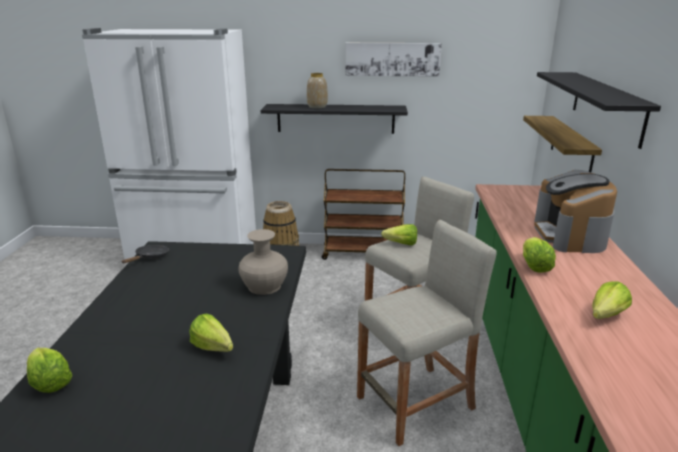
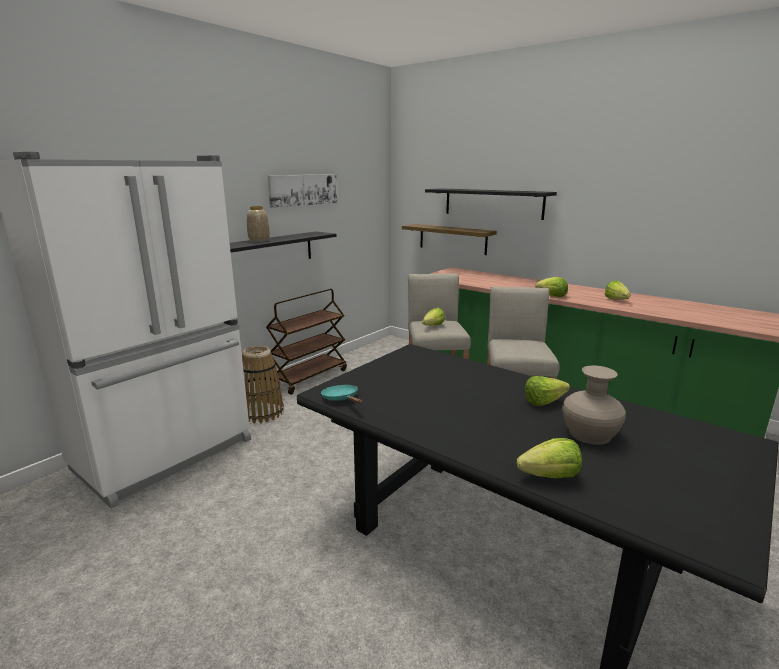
camera: 55 degrees left, 5 degrees down
black frying pan [122,245,169,263] -> turquoise frying pan [321,385,362,404]
beige vase [238,229,288,295] -> beige vase moved to [562,365,626,445]
coffee machine [534,170,617,253] -> none

